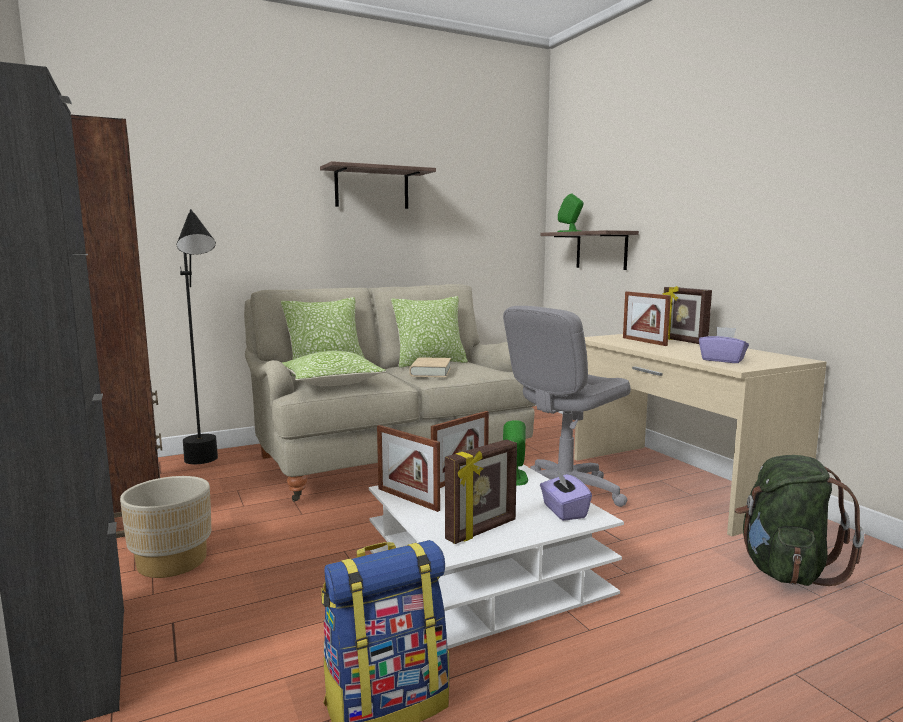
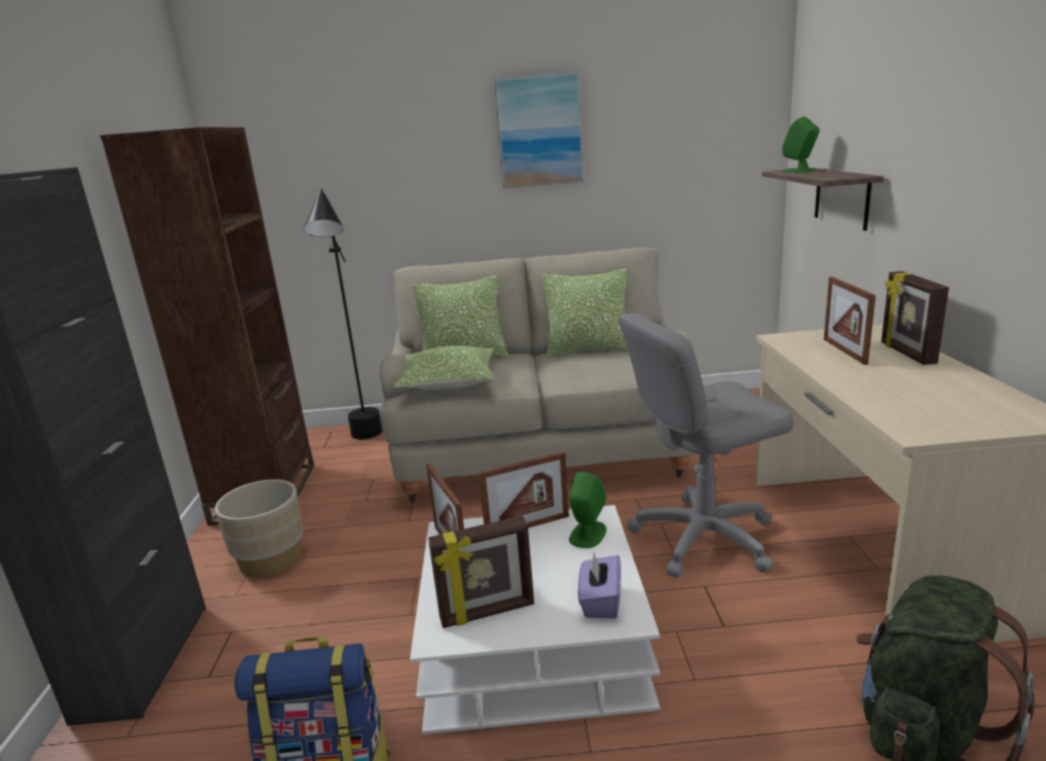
camera: 25 degrees right, 10 degrees up
shelf [320,161,436,209] -> picture [494,72,584,188]
beige book [409,357,451,377] -> none
purple tissue box [699,327,749,363] -> none

